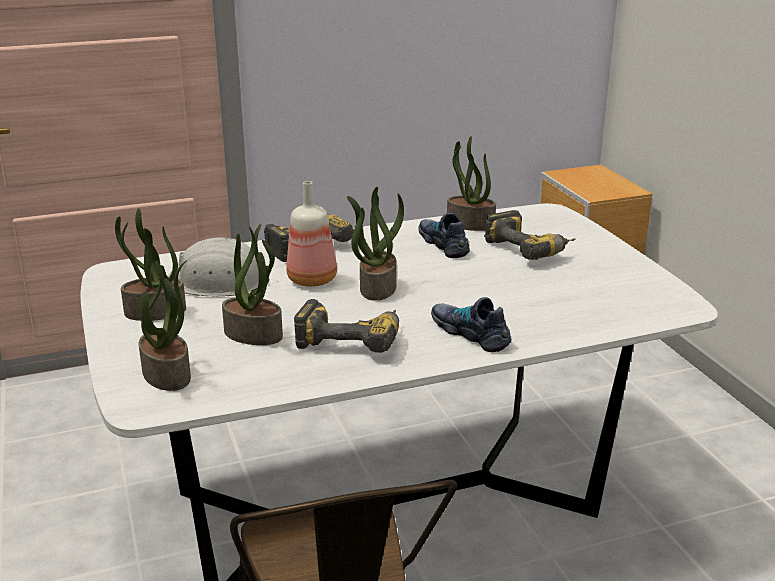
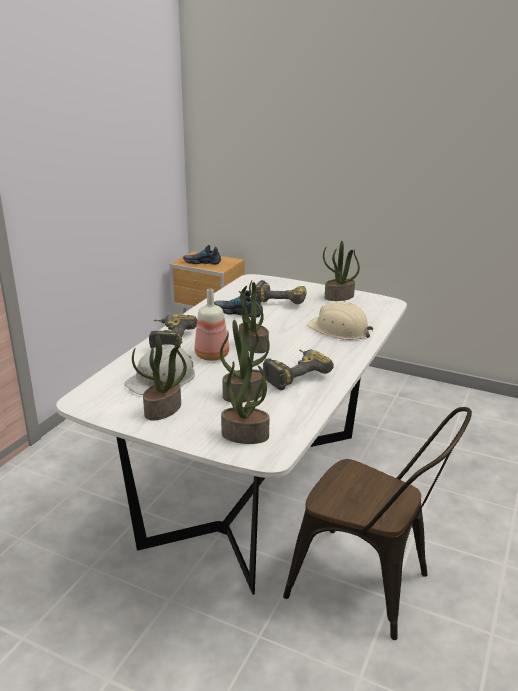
camera: 45 degrees left, 0 degrees up
shoe [431,297,511,352] -> shoe moved to [183,245,221,264]
potted plant [447,136,496,231] -> potted plant moved to [323,241,360,301]
none -> beige hard hat [307,302,374,340]

